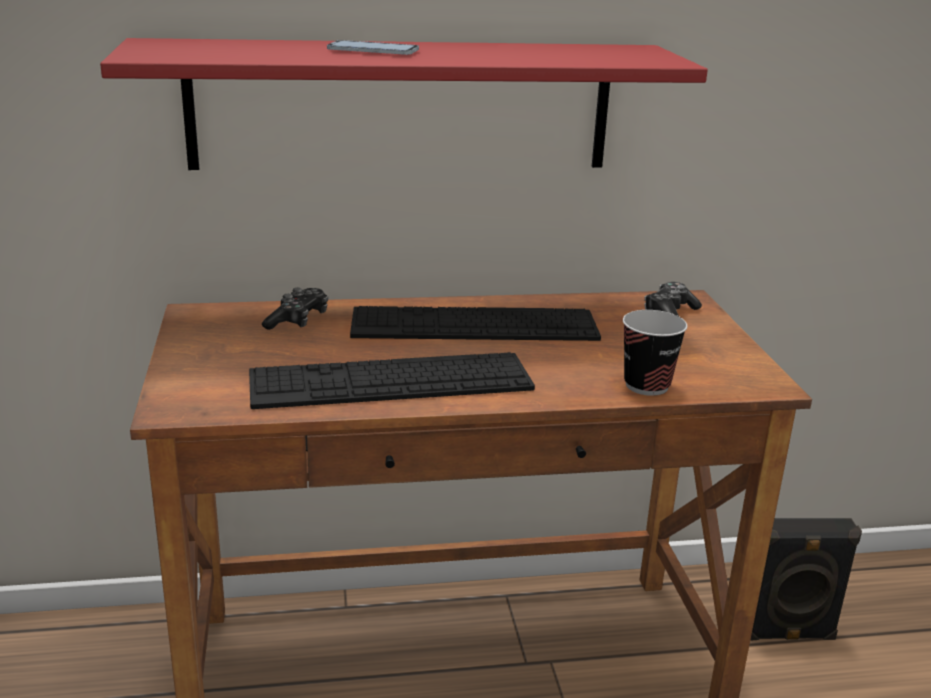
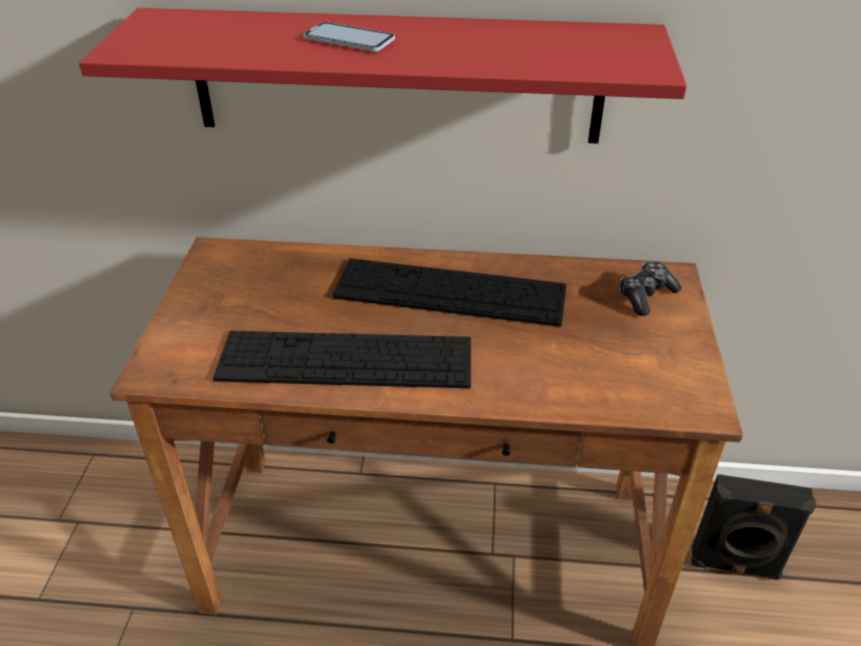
camera: 15 degrees right, 15 degrees up
game controller [262,287,328,330] -> none
cup [623,310,687,396] -> none

